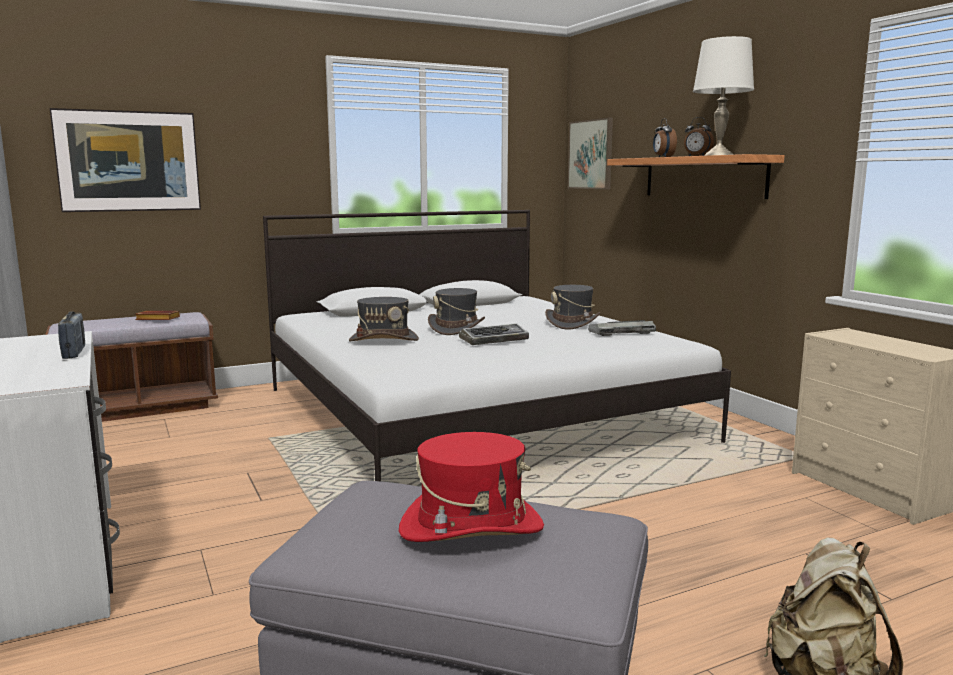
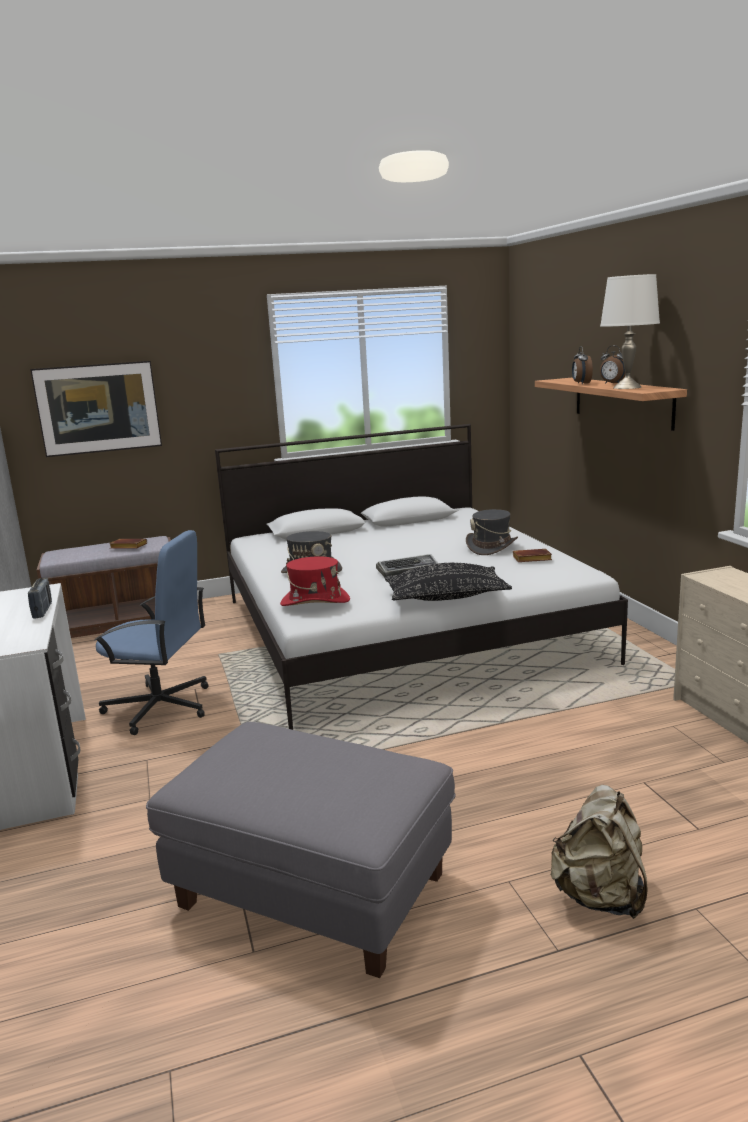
camera: 10 degrees right, 5 degrees up
red hat [399,432,544,542] -> red hat moved to [280,556,350,606]
grey hat [428,288,485,335] -> none
picture [568,118,613,189] -> none
keyboard [588,320,656,336] -> brown book [513,549,552,562]
none -> blue office chair [94,530,209,735]
none -> black pillow [384,563,512,601]

